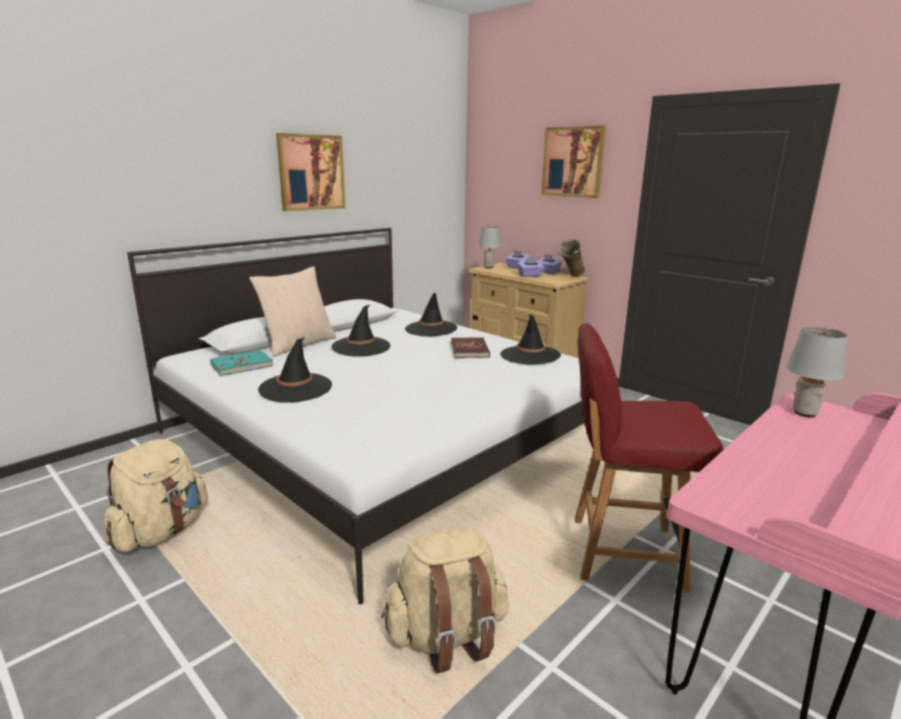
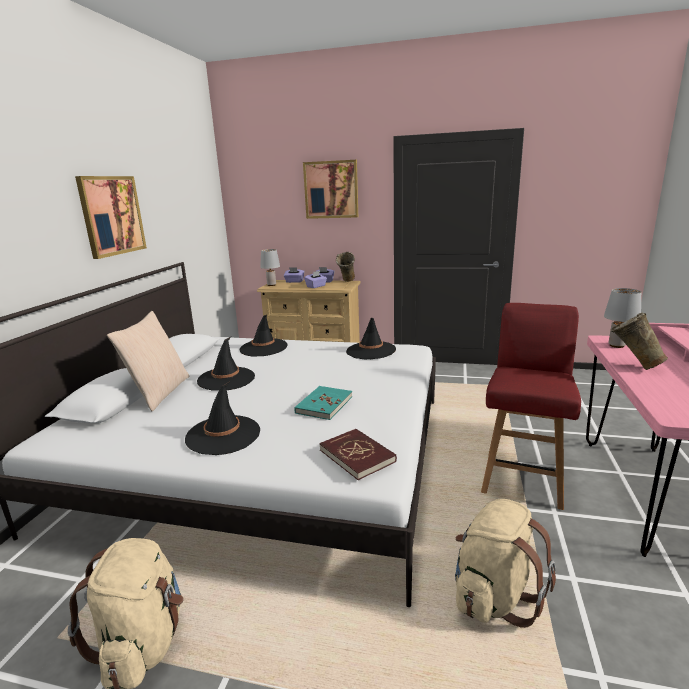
camera: 30 degrees left, 0 degrees up
turquoise book [210,350,273,376] -> turquoise book moved to [294,386,352,420]
red book [451,337,490,358] -> red book moved to [319,429,397,480]
red chair [575,323,724,592] -> red chair turned 135 degrees clockwise [481,303,581,510]
none -> beige vase [610,313,668,370]

